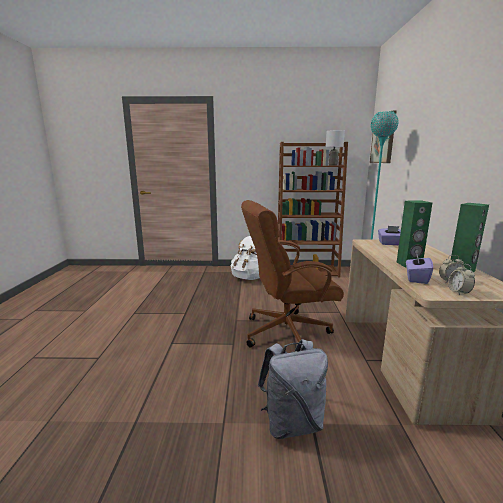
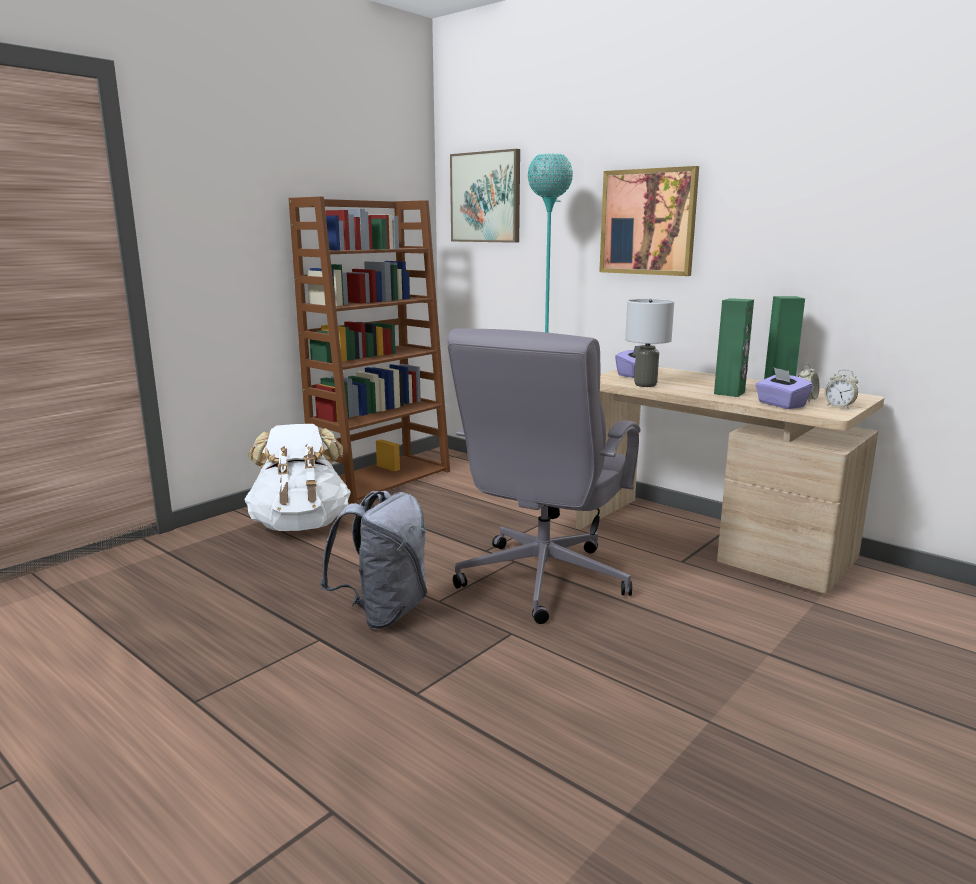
camera: 50 degrees left, 0 degrees up
brown office chair [241,200,344,348] -> grey office chair [447,328,641,624]
grey backpack [257,339,328,439] -> grey backpack moved to [320,491,427,629]
white table lamp [326,130,345,166] -> white table lamp moved to [625,299,674,387]
none -> picture [599,166,699,276]

